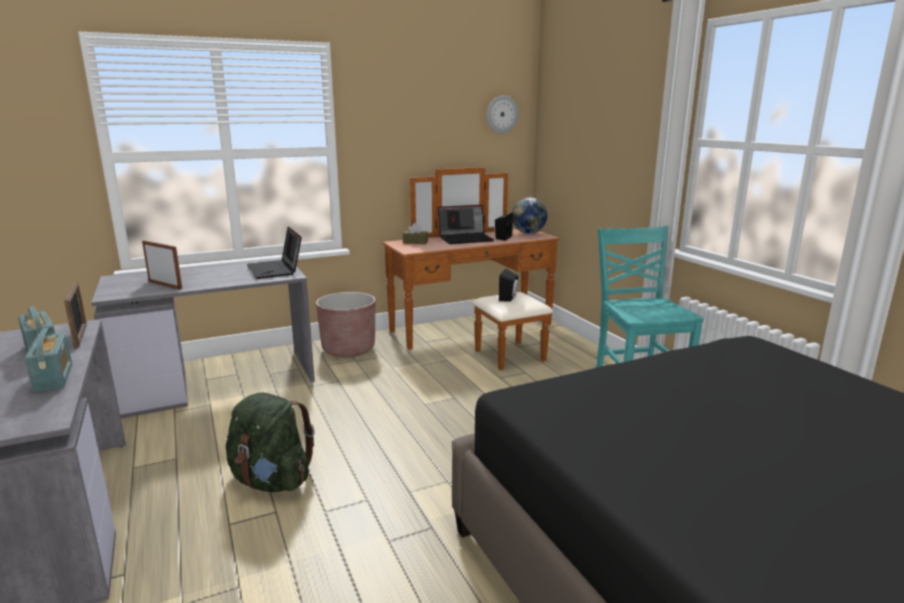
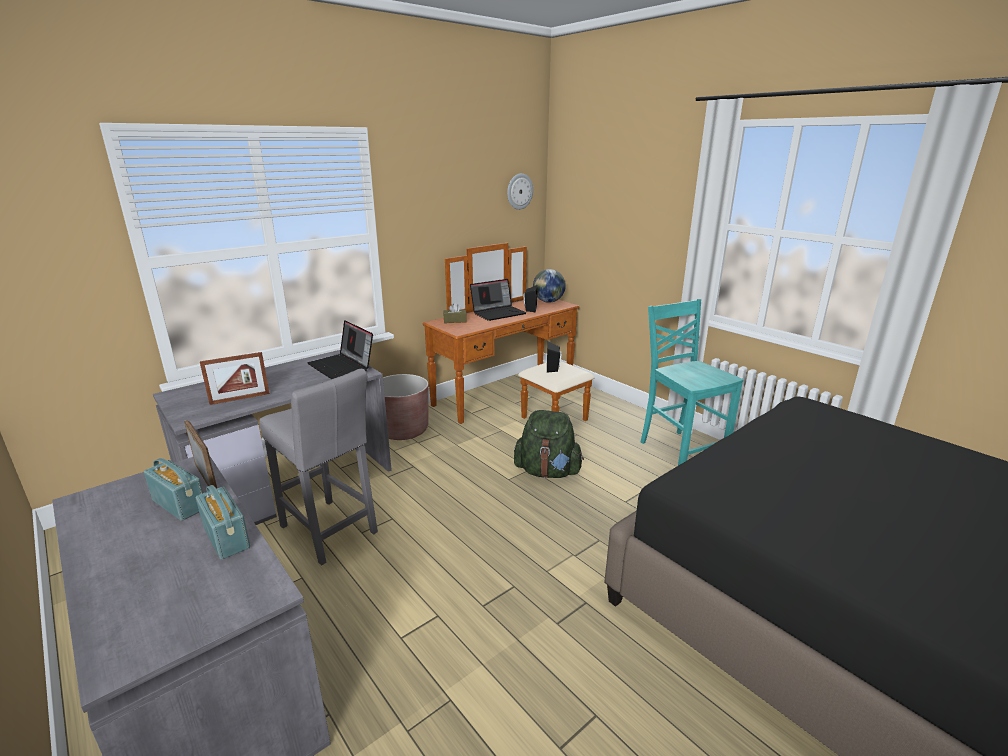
camera: 15 degrees left, 5 degrees up
picture frame [142,240,182,290] -> picture frame turned 135 degrees clockwise [200,352,270,405]
green backpack [226,393,314,492] -> green backpack moved to [514,410,584,478]
none -> grey stool [259,369,378,565]

